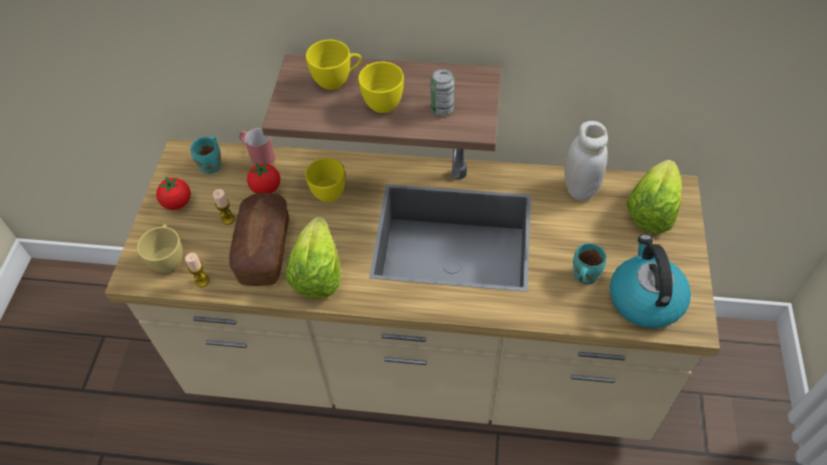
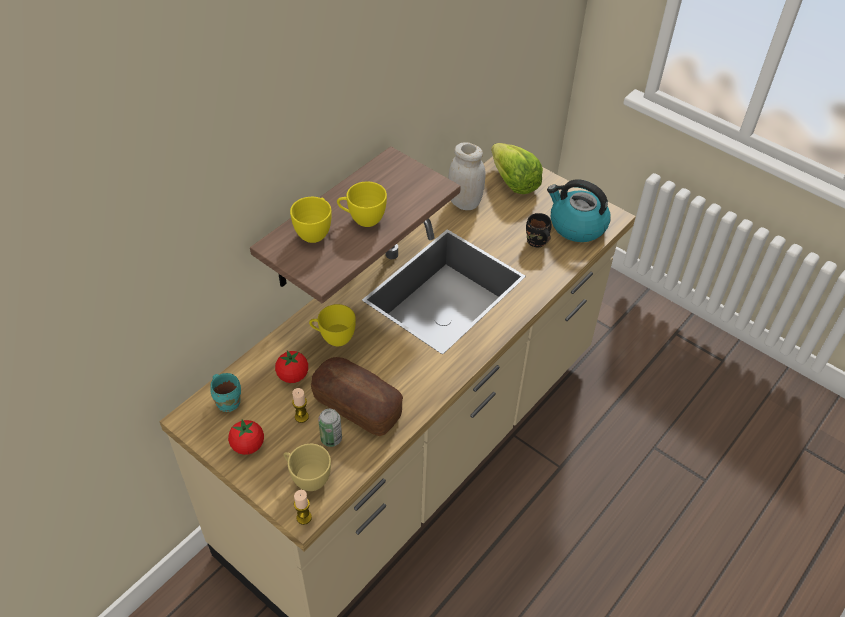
camera: 60 degrees left, 5 degrees down
candle [185,253,210,287] -> candle moved to [294,490,312,525]
red mug [239,128,275,166] -> none
lettuce [286,217,341,299] -> none
can [430,69,455,116] -> can moved to [318,409,342,447]
turquoise mug [573,243,606,285] -> black mug [526,213,551,247]

